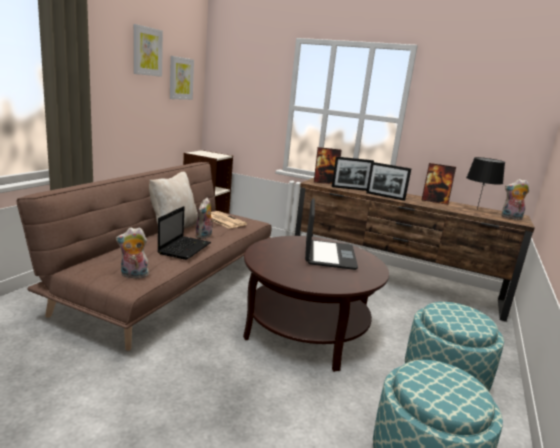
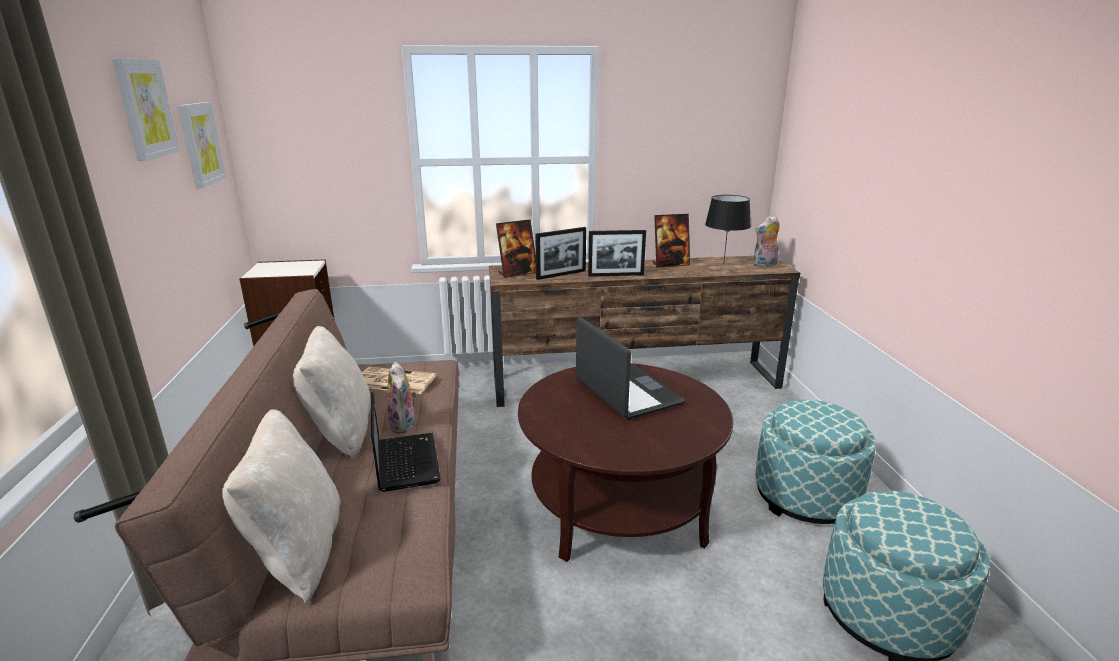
camera: 30 degrees left, 5 degrees up
plush toy [116,227,150,278] -> none
none -> beige pillow [222,409,341,604]

